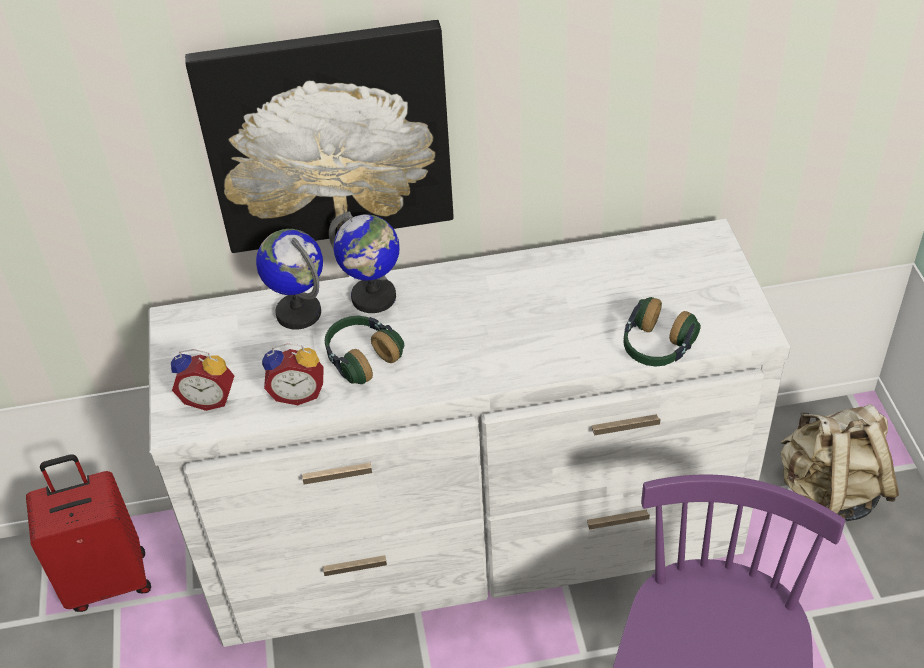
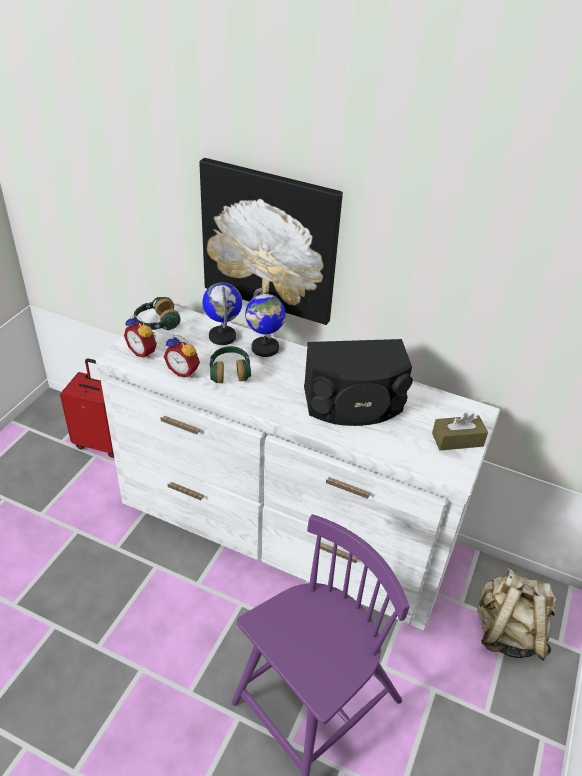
camera: 30 degrees right, 5 degrees down
headphones [624,297,701,366] -> headphones moved to [134,297,181,330]
none -> black speaker [304,339,413,426]
none -> brown tissue box [432,412,488,450]

